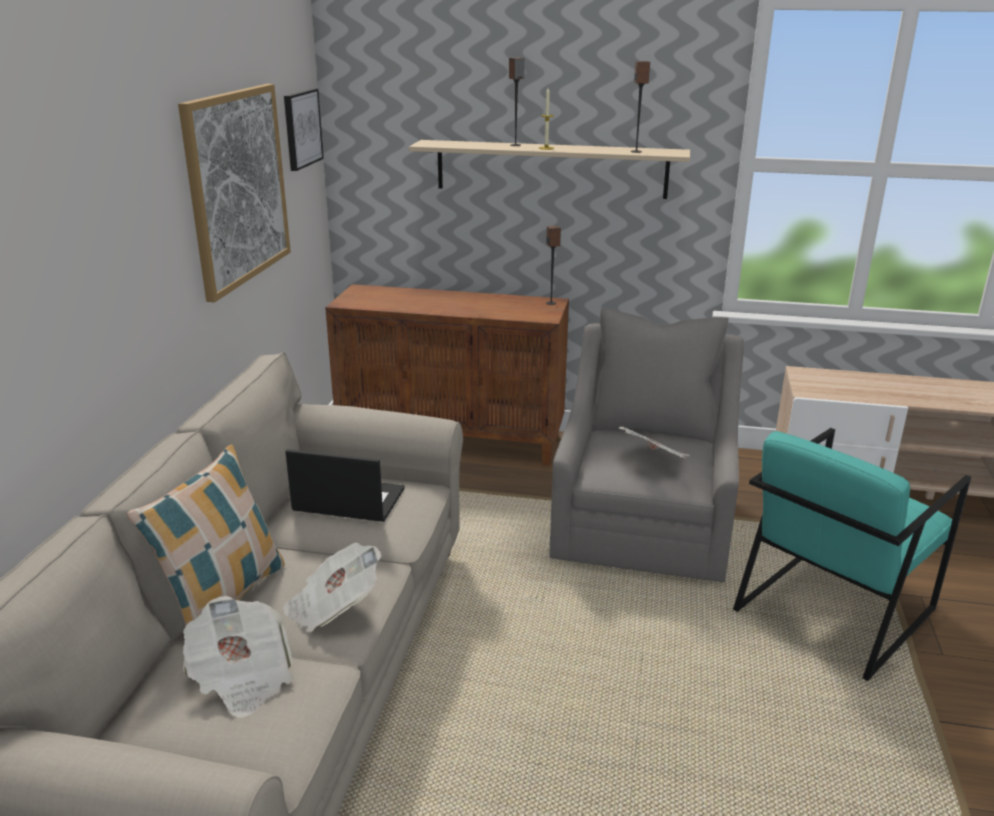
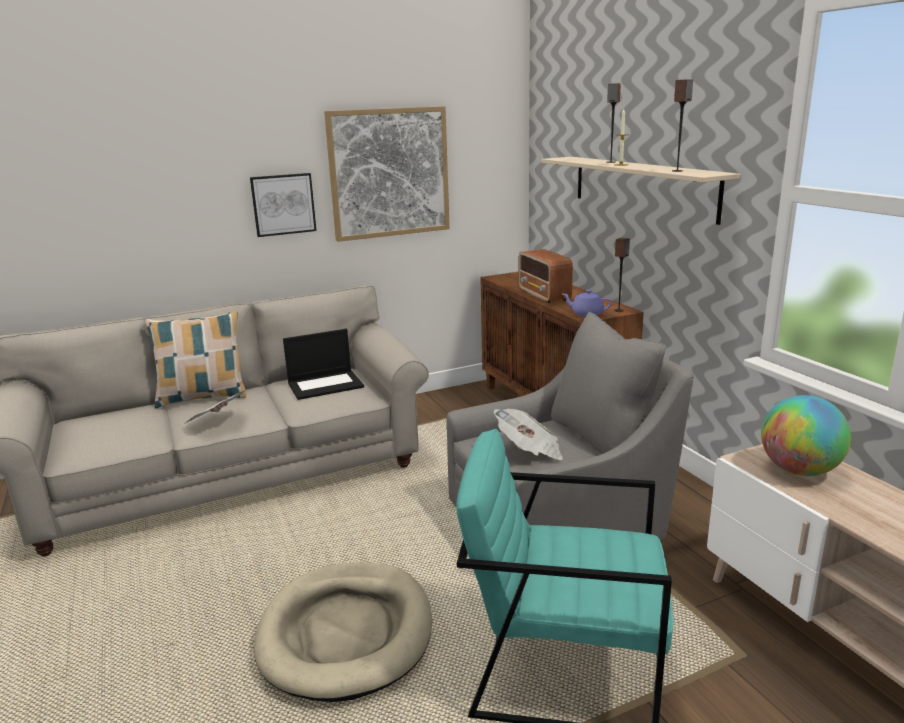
camera: 55 degrees right, 5 degrees down
newspaper [183,596,294,718] -> none
picture [284,88,324,171] -> picture moved to [250,173,316,237]
laptop [285,449,404,522] -> laptop turned 90 degrees clockwise [283,329,364,400]
none -> beige dog bed [254,562,432,702]
none -> radio [519,249,573,303]
none -> purple teapot [562,290,613,317]
none -> globe [761,395,851,476]

